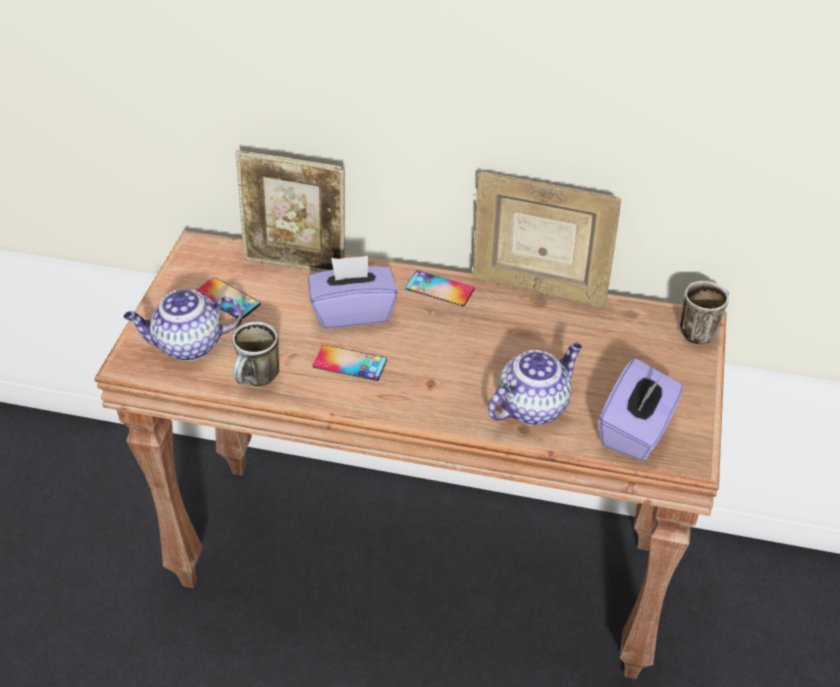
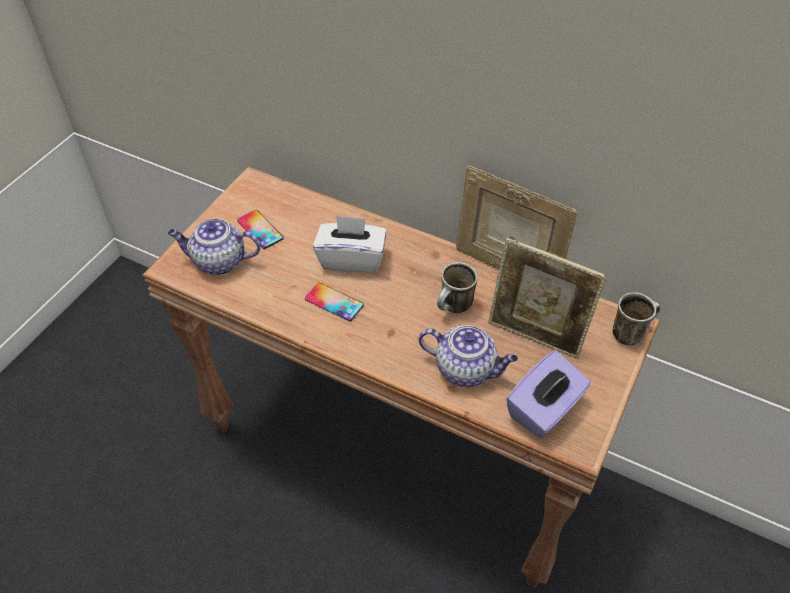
camera: 15 degrees right, 5 degrees up
mug [232,322,279,386] -> mug moved to [437,262,478,313]
picture frame [236,150,345,272] -> picture frame moved to [488,238,607,359]
purple tissue box [308,256,398,329] -> white tissue box [313,215,387,273]
phone [405,270,475,306] -> none
teapot [488,343,582,425] -> teapot turned 45 degrees clockwise [419,325,518,387]

